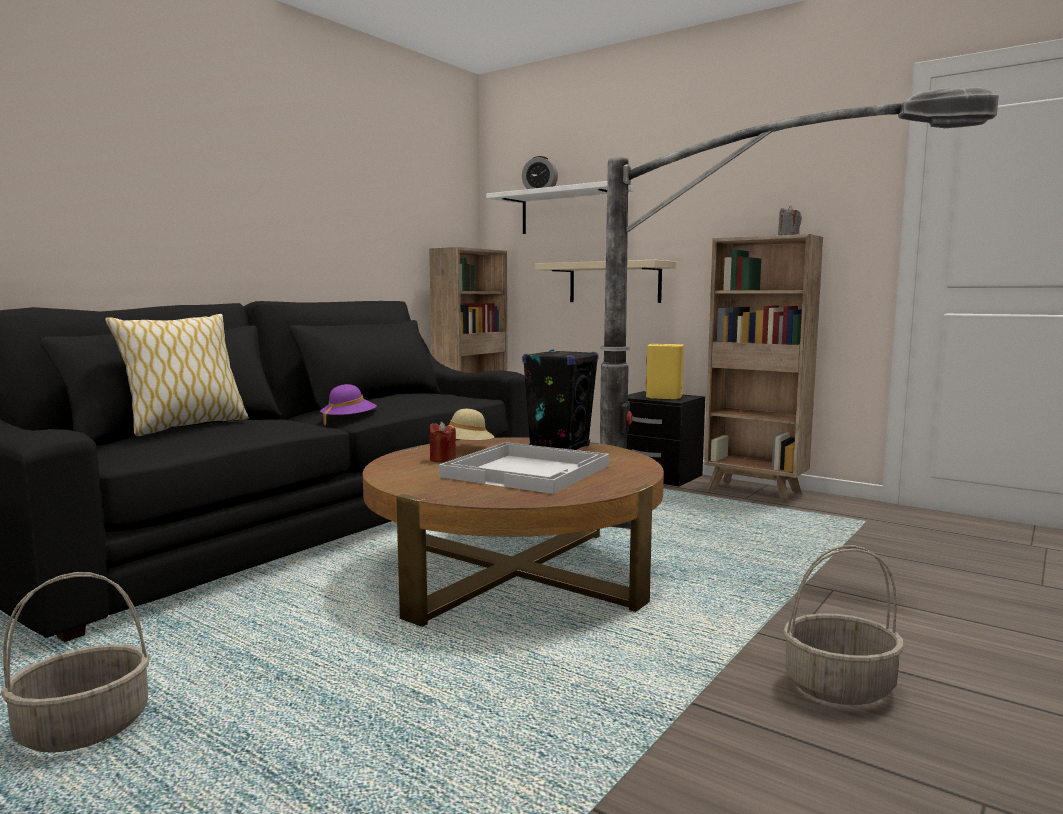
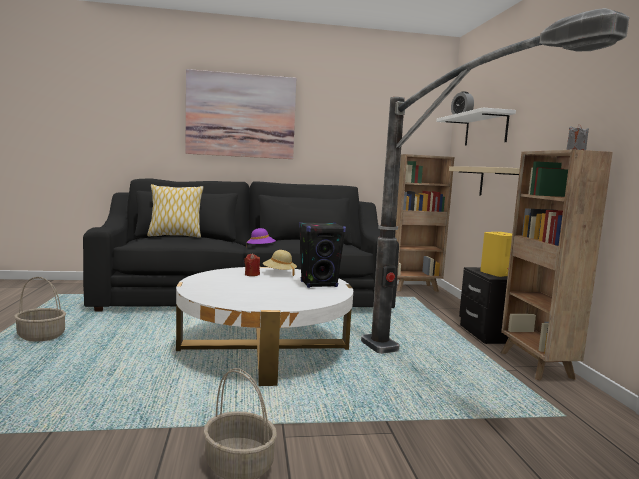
camera: 45 degrees right, 0 degrees up
brown coffee table [363,437,664,627] -> white coffee table [176,267,353,386]
white tray [439,442,609,494] -> none
none -> picture [185,69,296,159]

